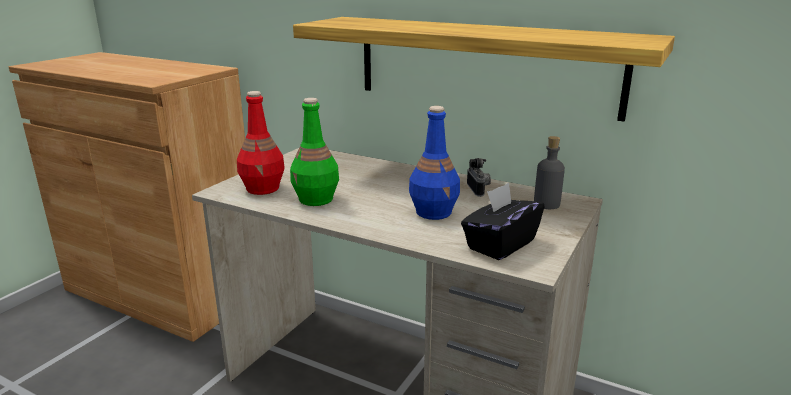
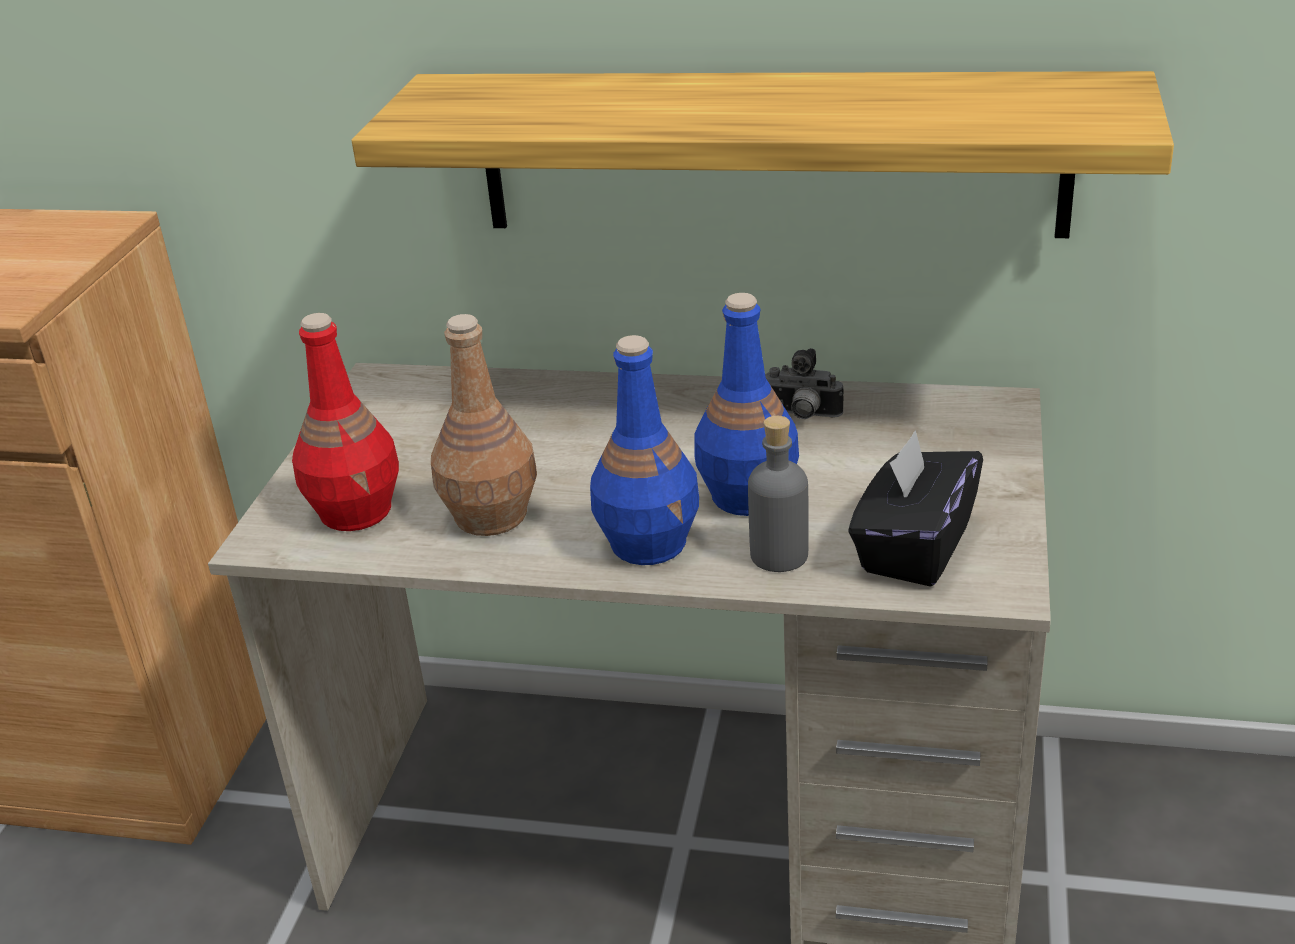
camera: 15 degrees left, 10 degrees up
green bottle [290,98,339,206] -> brown bottle [431,314,537,536]
camera [467,158,491,197] -> camera turned 135 degrees clockwise [765,348,843,419]
grey bottle [534,136,565,209] -> grey bottle moved to [748,416,809,572]
none -> blue bottle [590,335,699,565]

